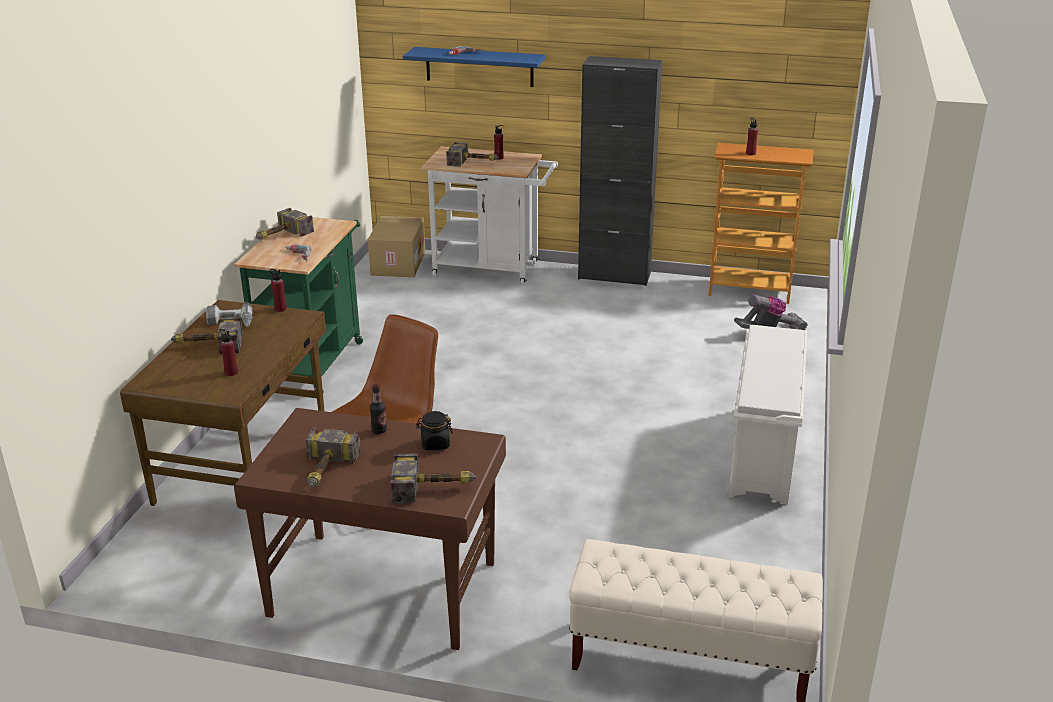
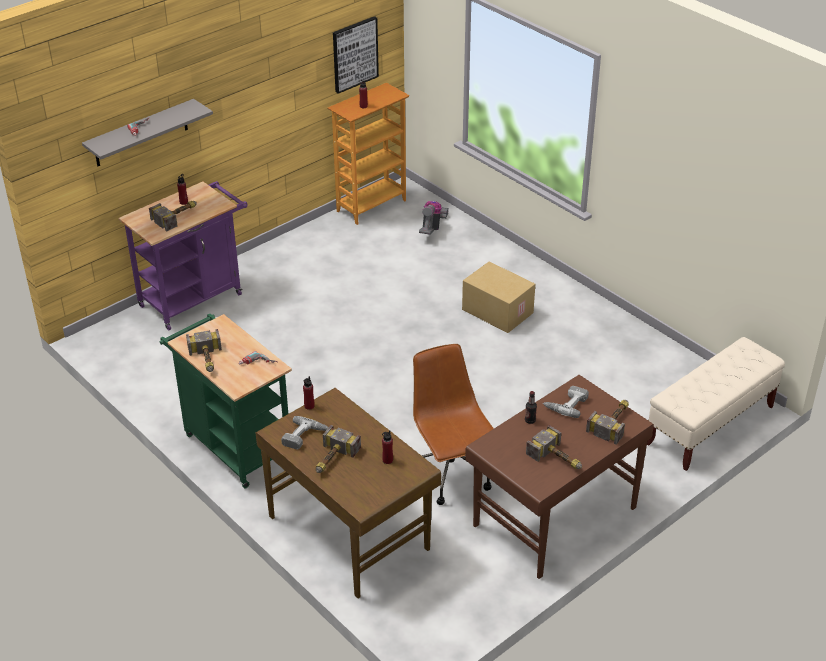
camera: 55 degrees left, 10 degrees up
cardboard box [368,216,425,277] -> cardboard box moved to [462,262,535,333]
blue shelf [403,47,546,87] -> grey shelf [82,99,213,166]
black jar [416,411,453,450] -> power drill [543,386,589,418]
white cart [421,147,558,285] -> purple cart [119,181,247,330]
black cabinet [578,56,662,286] -> none
white shoe rack [729,325,807,505] -> none
none -> picture [333,16,379,94]

